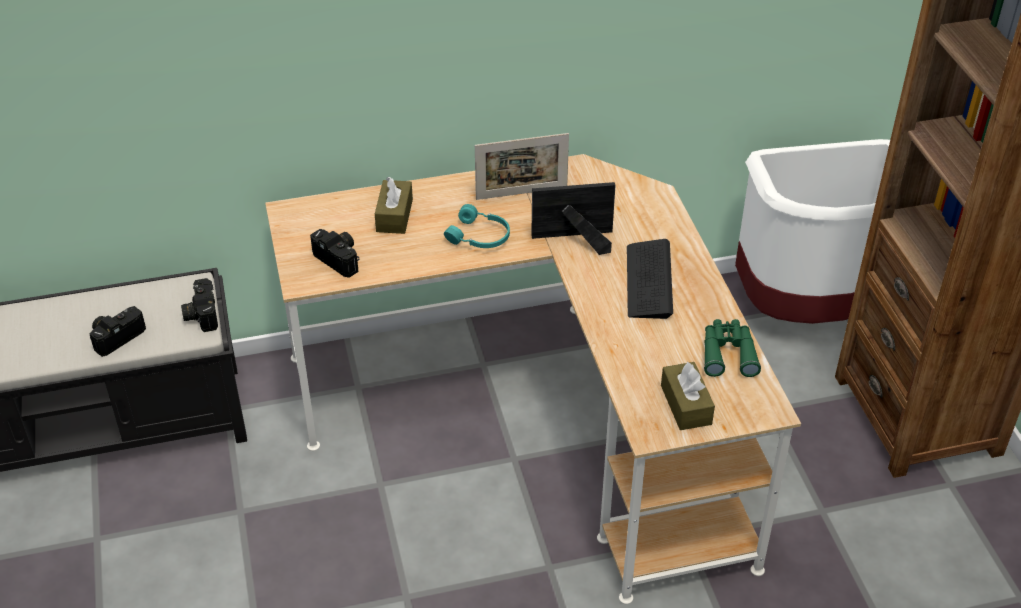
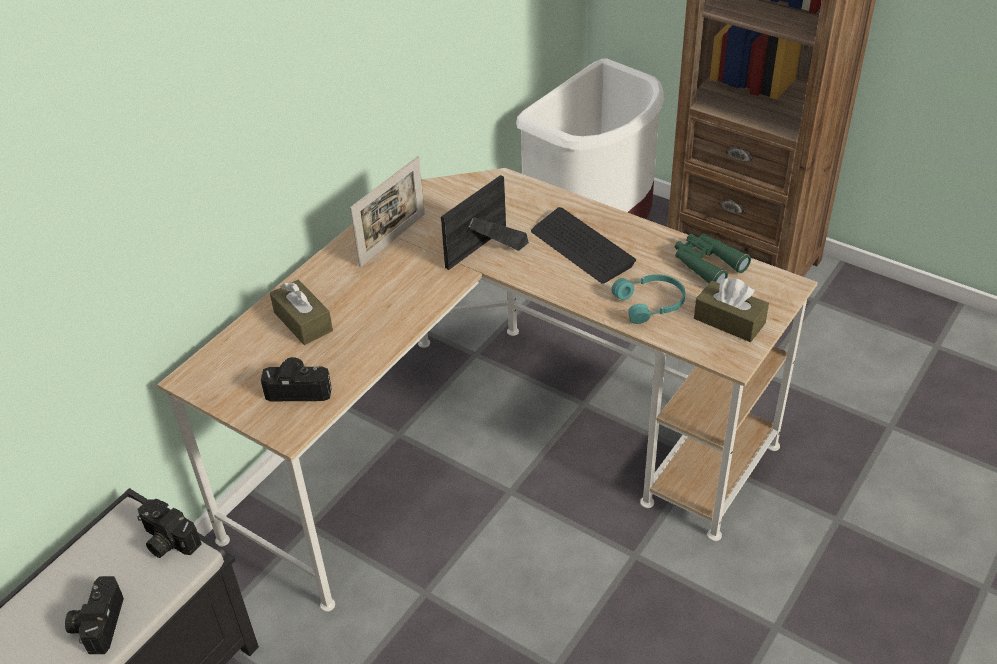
camera: 40 degrees left, 0 degrees up
turquoise headphones [444,204,510,248] -> turquoise headphones moved to [612,274,686,324]

